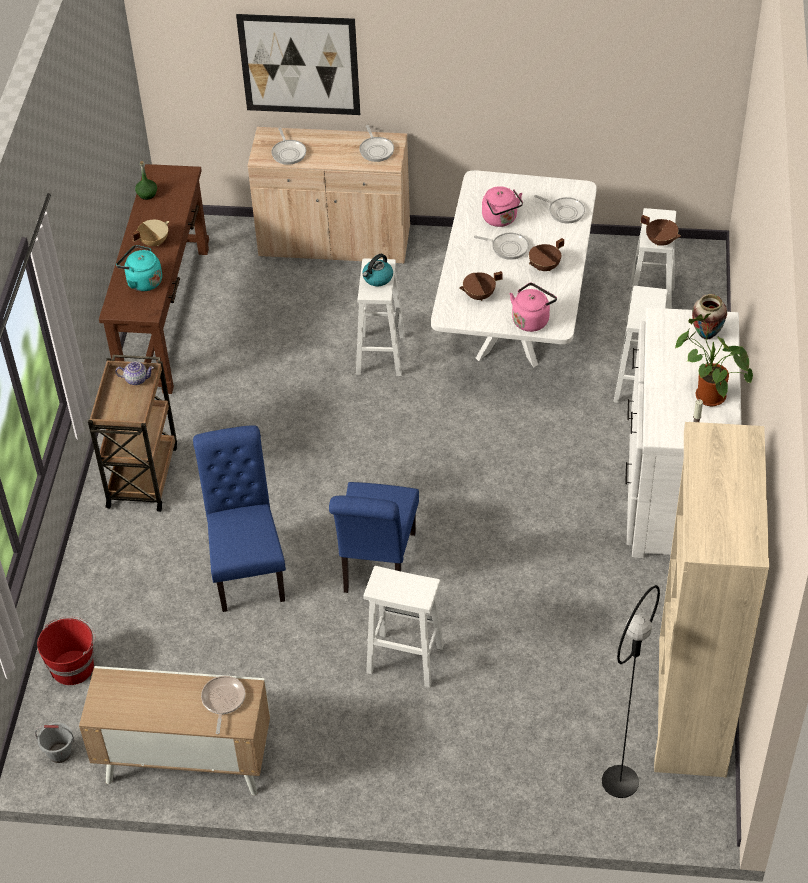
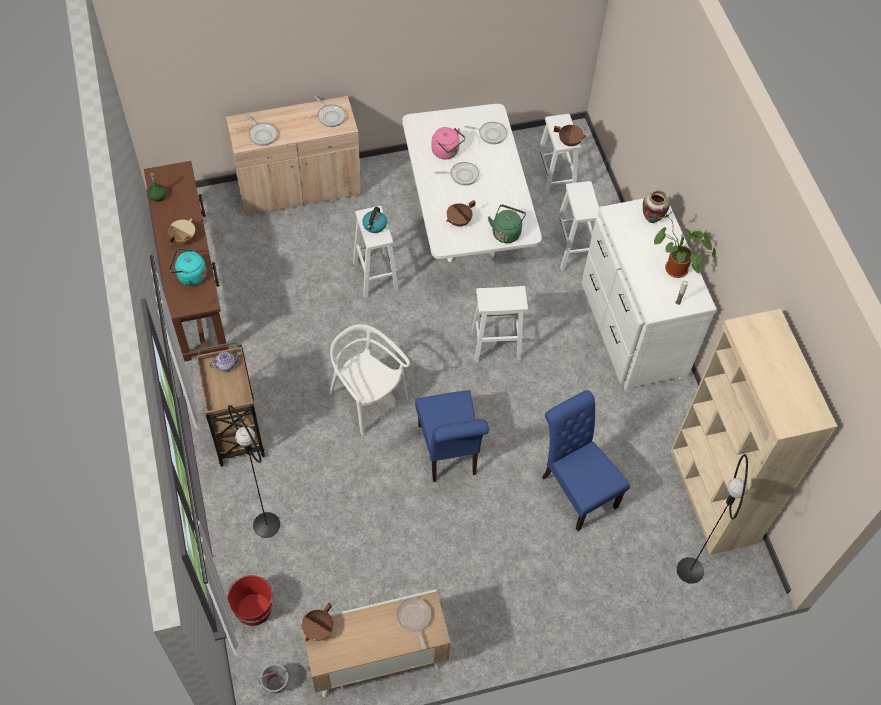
camera: 25 degrees left, 10 degrees up
blue chair [193,425,286,612] -> blue chair moved to [542,390,630,531]
picture [236,14,360,115] -> none
white stool [363,566,444,687] -> white stool moved to [471,286,528,362]
pink kettle [510,283,557,332] -> green kettle [488,205,526,243]
brown cooking pot [529,238,564,271] -> brown cooking pot moved to [301,603,333,642]
none -> black floor lamp [228,405,280,538]
none -> white chair [329,324,410,435]

